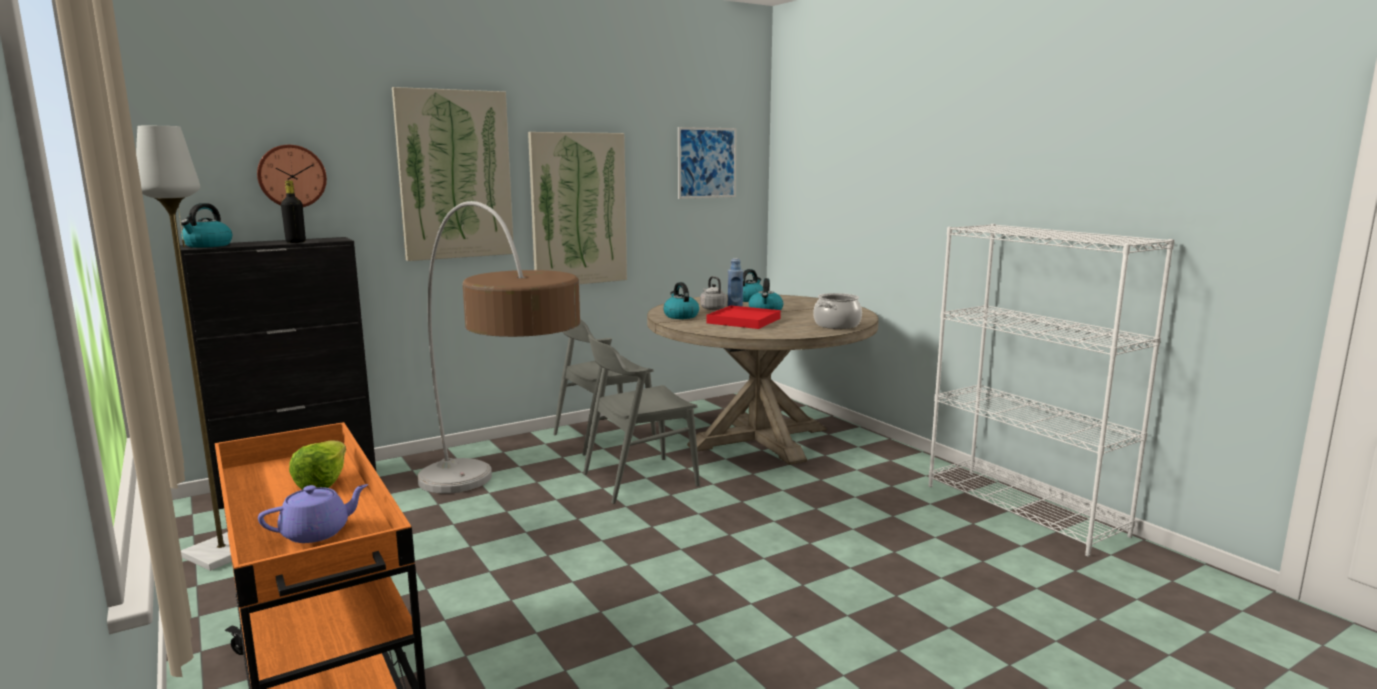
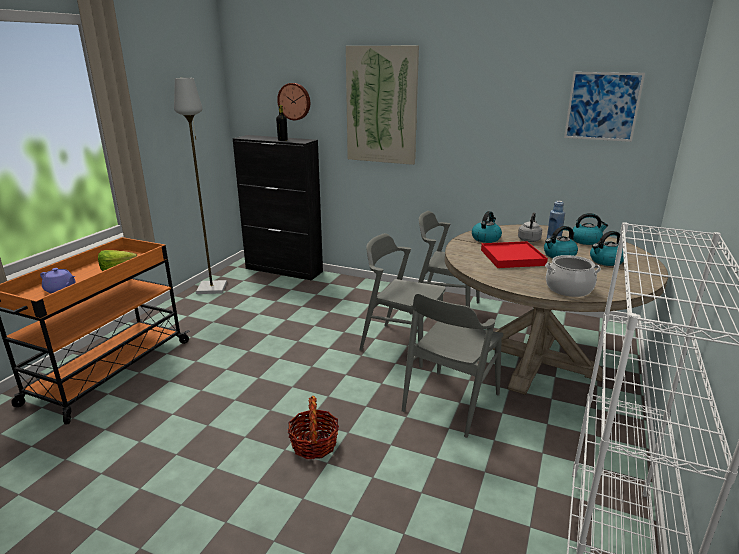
camera: 55 degrees right, 10 degrees up
kettle [181,203,232,248] -> kettle moved to [590,231,624,266]
floor lamp [417,201,580,494] -> none
picture [528,132,627,284] -> none
none -> basket [288,396,339,459]
none -> grey chair [402,294,503,438]

